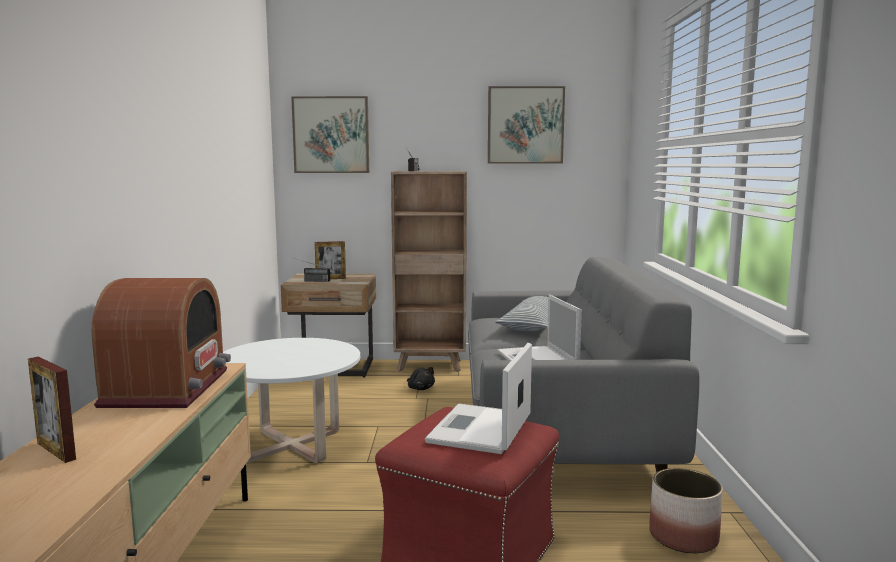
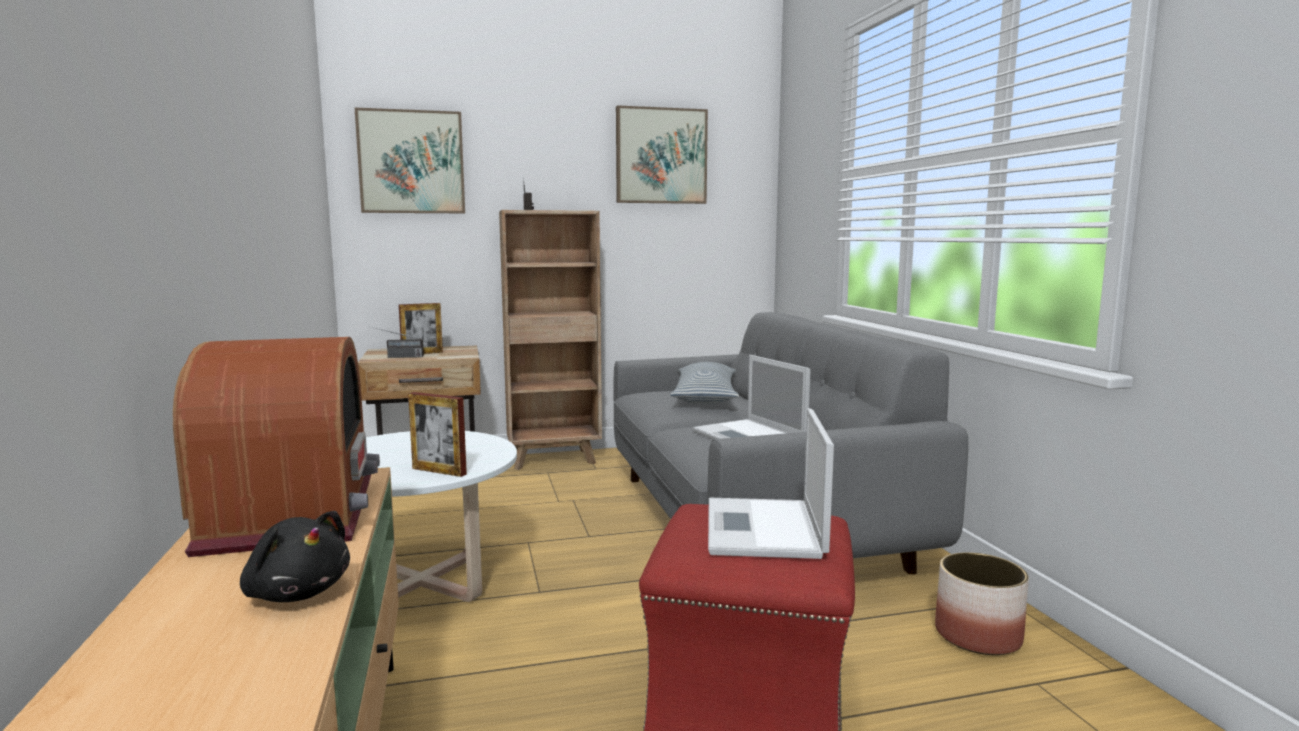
camera: 15 degrees left, 0 degrees up
picture frame [28,356,76,463] -> picture frame moved to [408,392,467,477]
black plush toy [407,367,435,390] -> black plush toy moved to [240,511,350,602]

